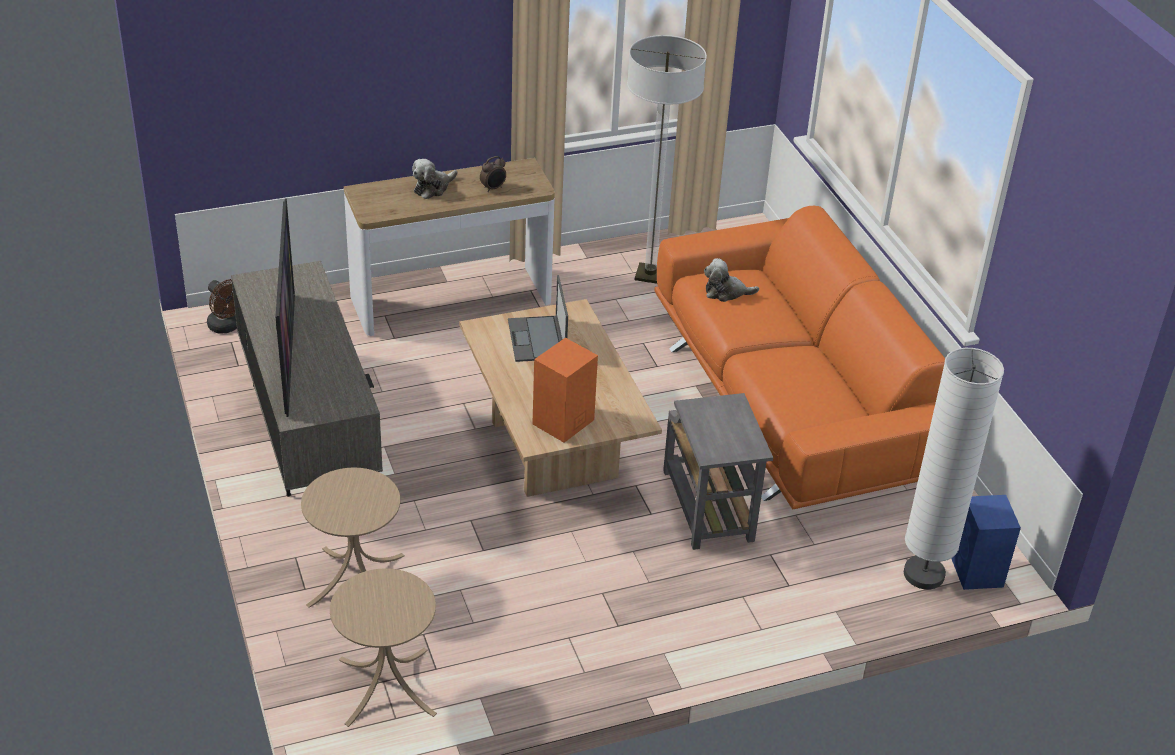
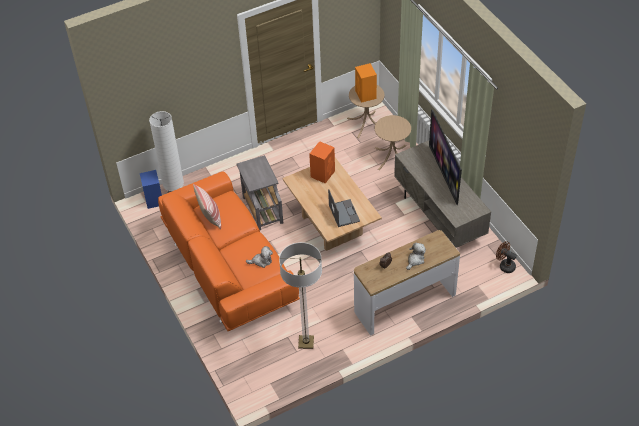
camera: 175 degrees right, 10 degrees up
none -> pillow [193,183,221,229]
none -> orange speaker [355,63,377,103]

